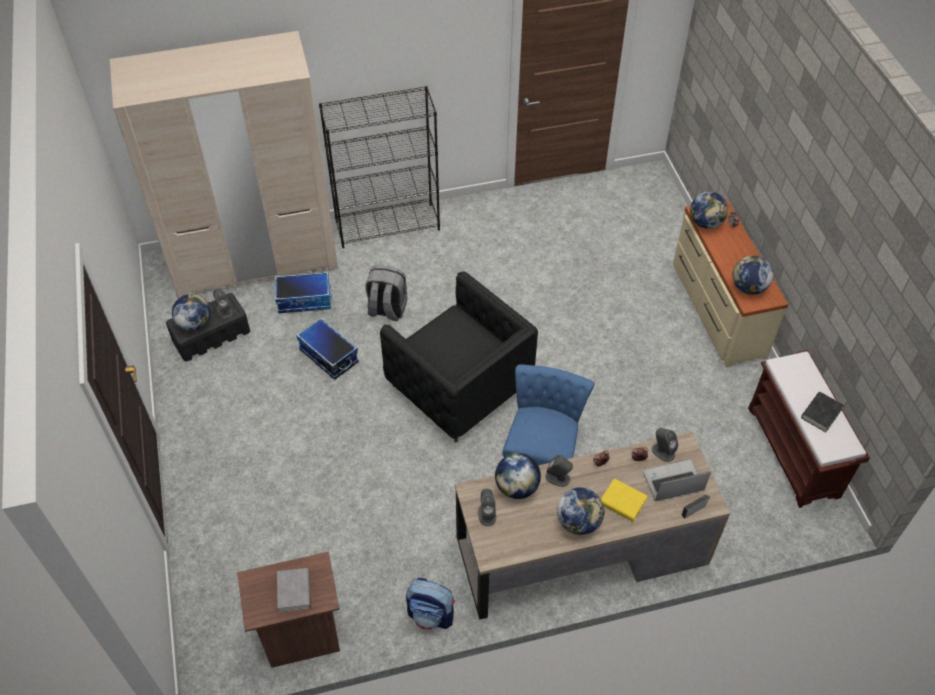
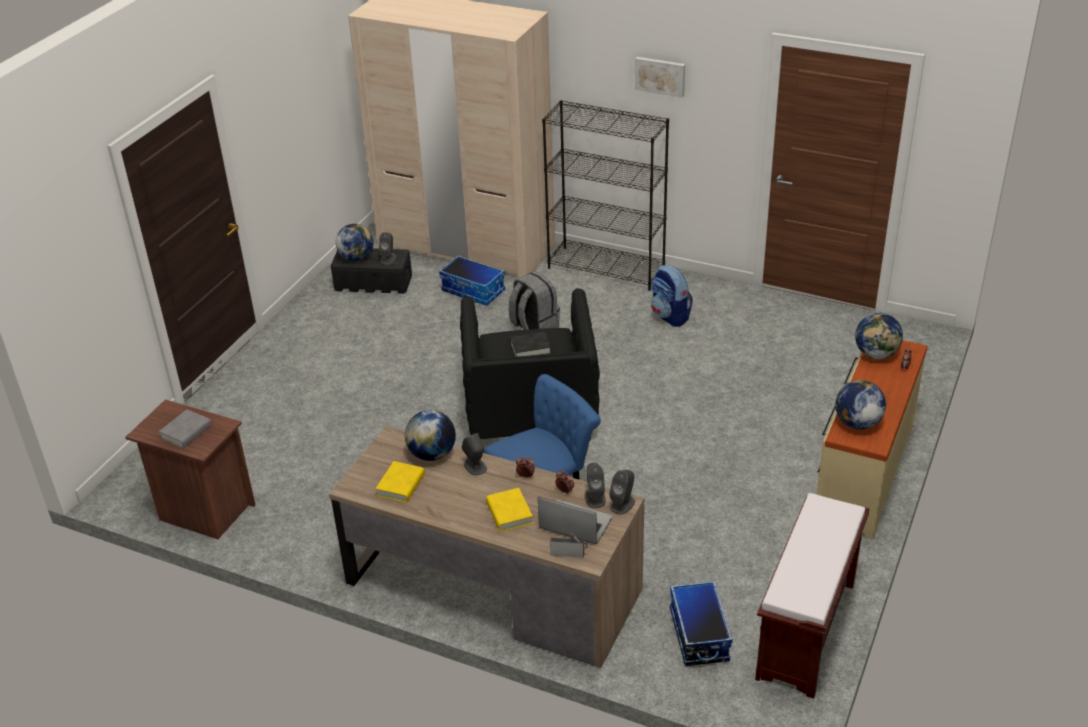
camera: 40 degrees right, 15 degrees down
storage box [296,318,359,380] -> storage box moved to [670,581,733,666]
backpack [406,578,455,630] -> backpack moved to [651,265,693,327]
grey speaker [478,489,496,526] -> grey speaker moved to [609,470,635,515]
globe [557,488,605,535] -> none
black book [801,392,844,432] -> black book moved to [510,332,551,357]
none -> yellow book [376,461,425,503]
none -> picture [635,57,685,98]

